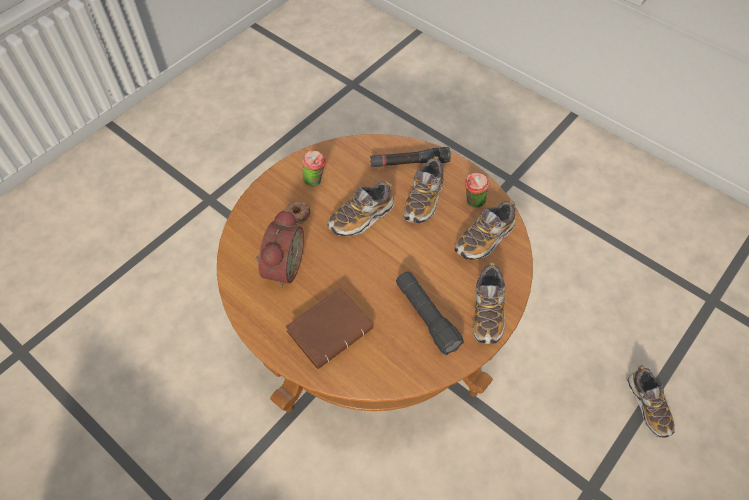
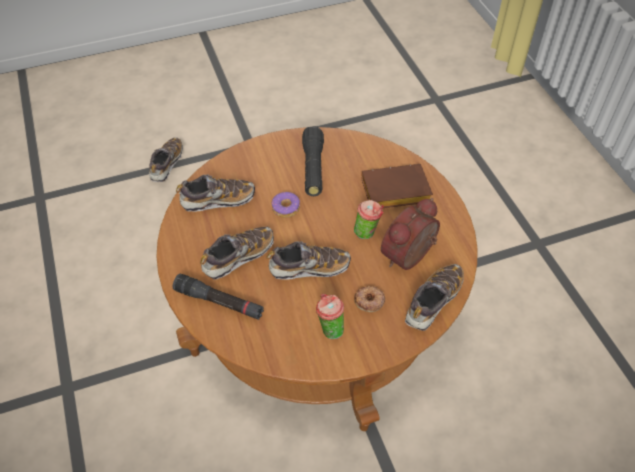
camera: 150 degrees left, 5 degrees down
cup [465,173,490,208] -> cup moved to [354,200,384,239]
shoe [473,262,505,344] -> shoe moved to [405,264,464,331]
none -> donut [272,192,300,218]

